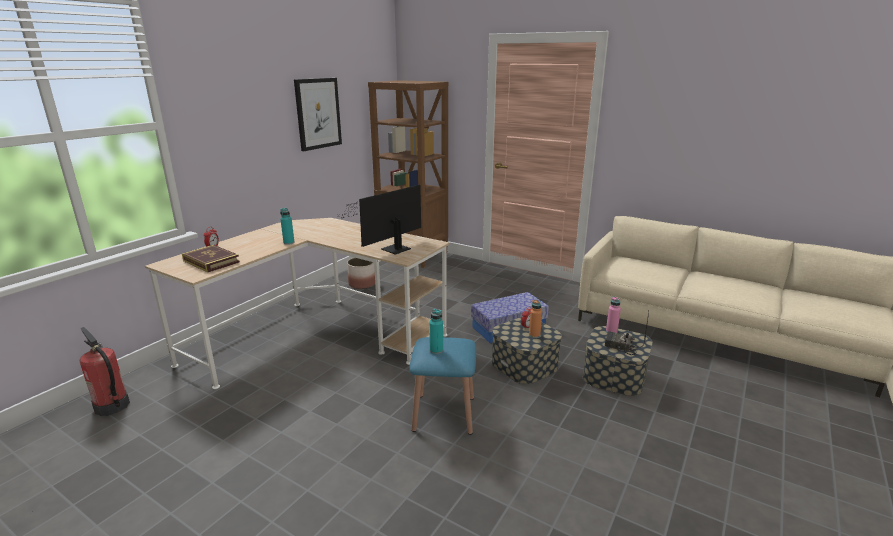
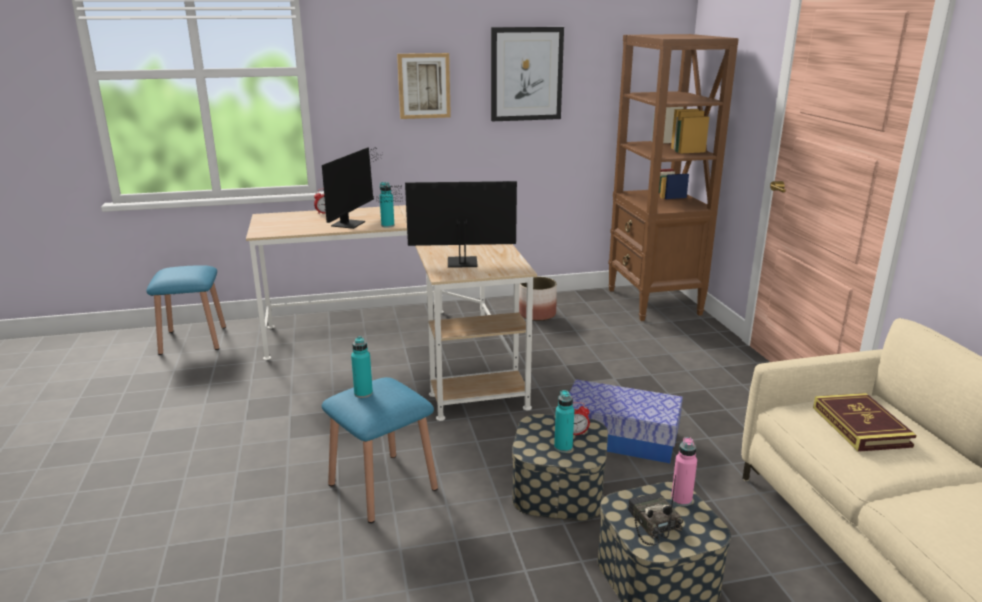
camera: 45 degrees right, 0 degrees up
fire extinguisher [80,327,130,416] -> blue stool [146,265,226,355]
book [182,245,240,272] -> book moved to [813,393,917,452]
orange bottle [529,300,542,338] -> turquoise bottle [554,390,574,453]
none -> monitor [322,147,382,229]
none -> picture [397,53,451,119]

